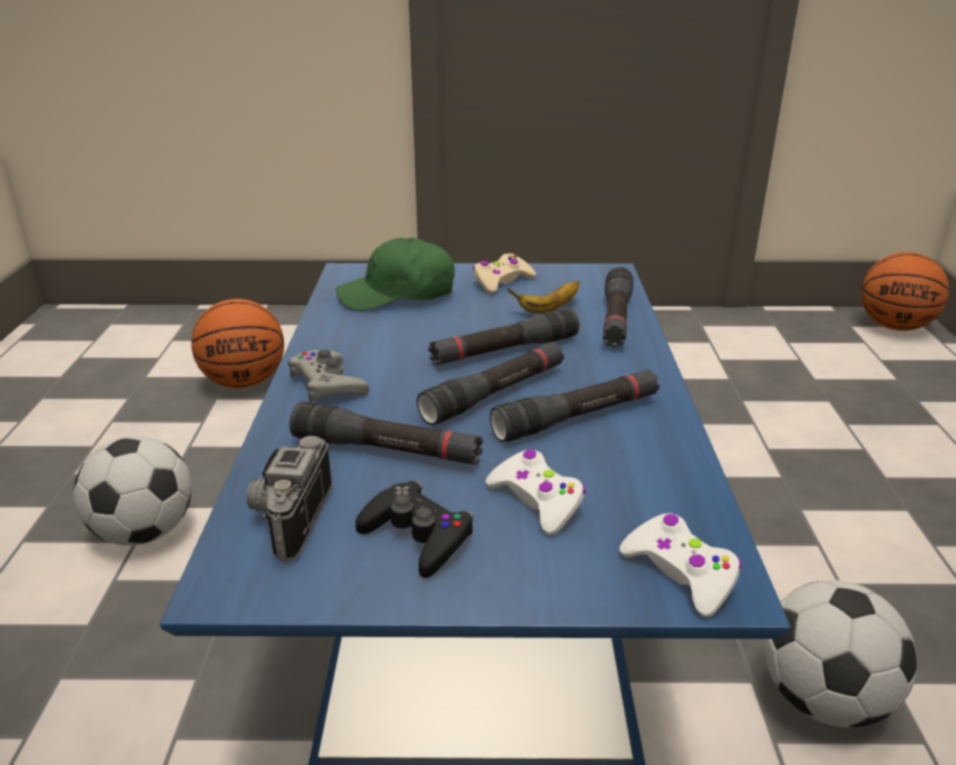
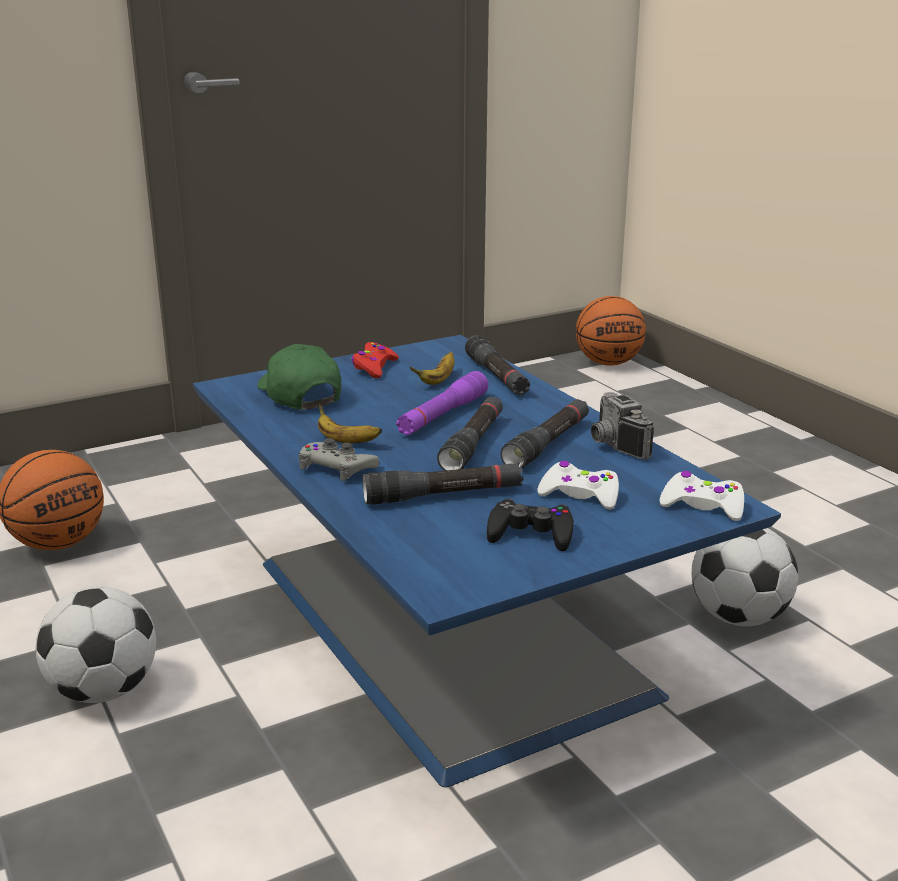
camera: 30 degrees left, 5 degrees down
camera [246,436,333,561] -> camera moved to [591,392,654,460]
green cap [336,238,455,311] -> green cap turned 105 degrees clockwise [257,344,341,410]
black flashlight [428,308,579,365] -> purple flashlight [396,371,488,435]
beige game controller [473,253,536,294] -> red game controller [351,342,399,378]
none -> banana [318,404,382,444]

